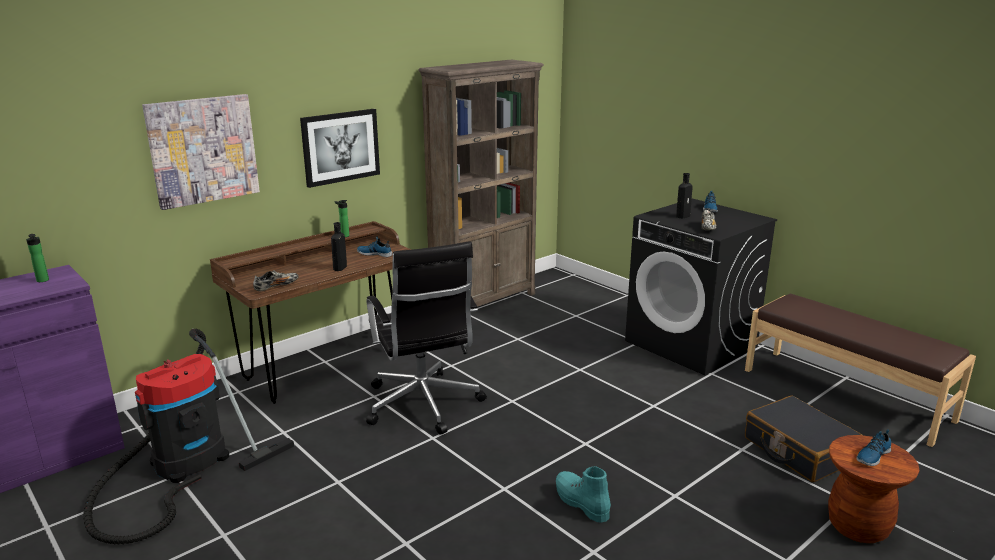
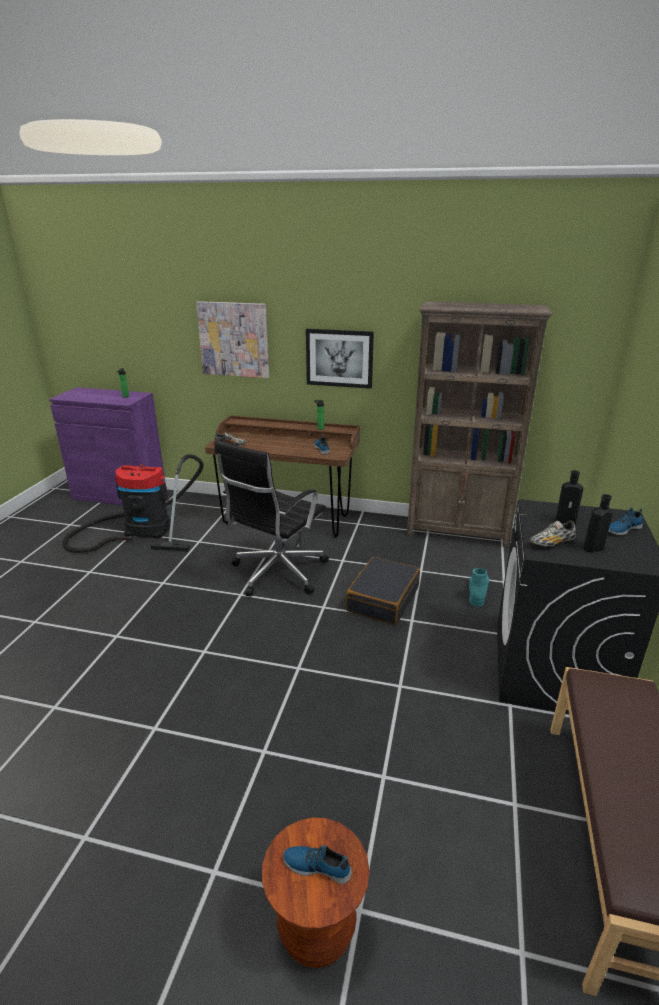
camera: 55 degrees right, 5 degrees up
black bottle [331,222,347,271] -> black bottle moved to [583,494,613,553]
turquoise boot [556,466,611,523] -> turquoise boot moved to [469,568,489,607]
black suitcase [745,396,862,482] -> black suitcase moved to [346,557,420,625]

